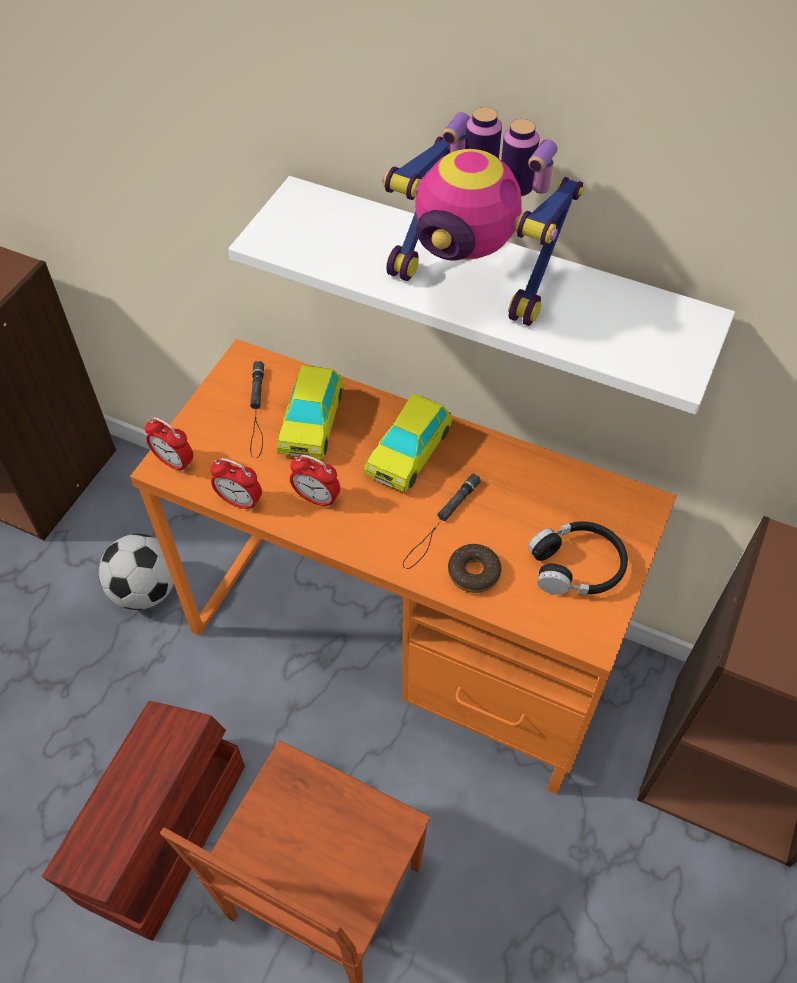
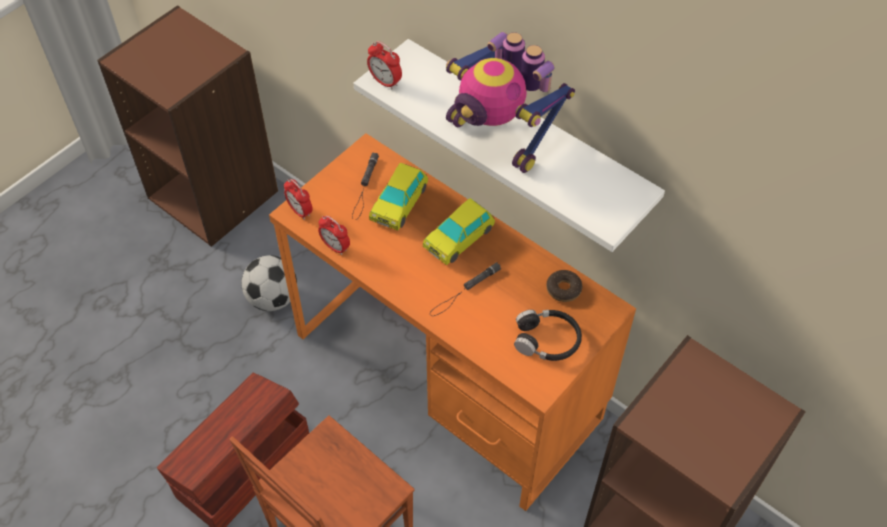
camera: 15 degrees right, 0 degrees up
alarm clock [290,455,340,508] -> alarm clock moved to [367,41,402,90]
donut [448,544,501,593] -> donut moved to [546,270,582,302]

